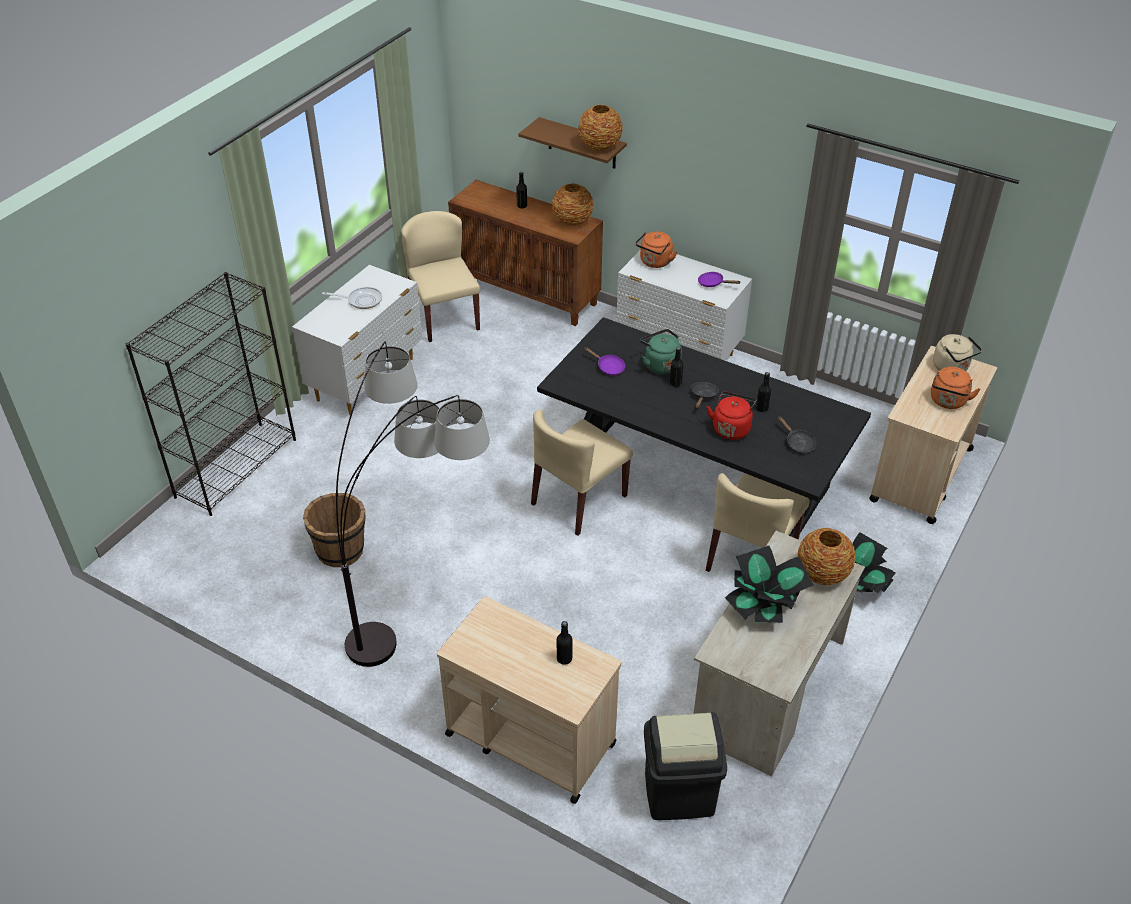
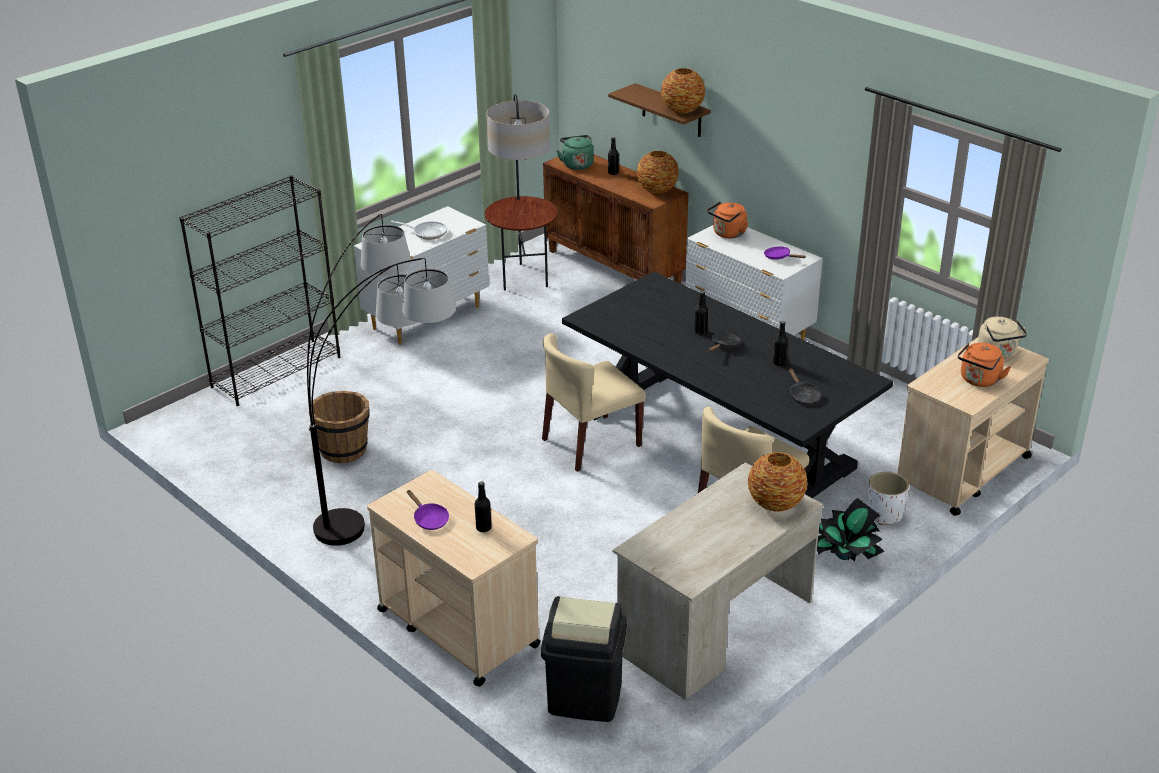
camera: 15 degrees right, 10 degrees down
beige chair [401,211,480,342] -> floor lamp [485,94,558,290]
purple frying pan [584,347,625,375] -> purple frying pan moved to [407,490,449,530]
green kettle [640,329,682,375] -> green kettle moved to [556,135,594,170]
red kettle [707,391,757,440] -> none
potted plant [725,546,814,623] -> none
none -> white planter [867,472,909,525]

